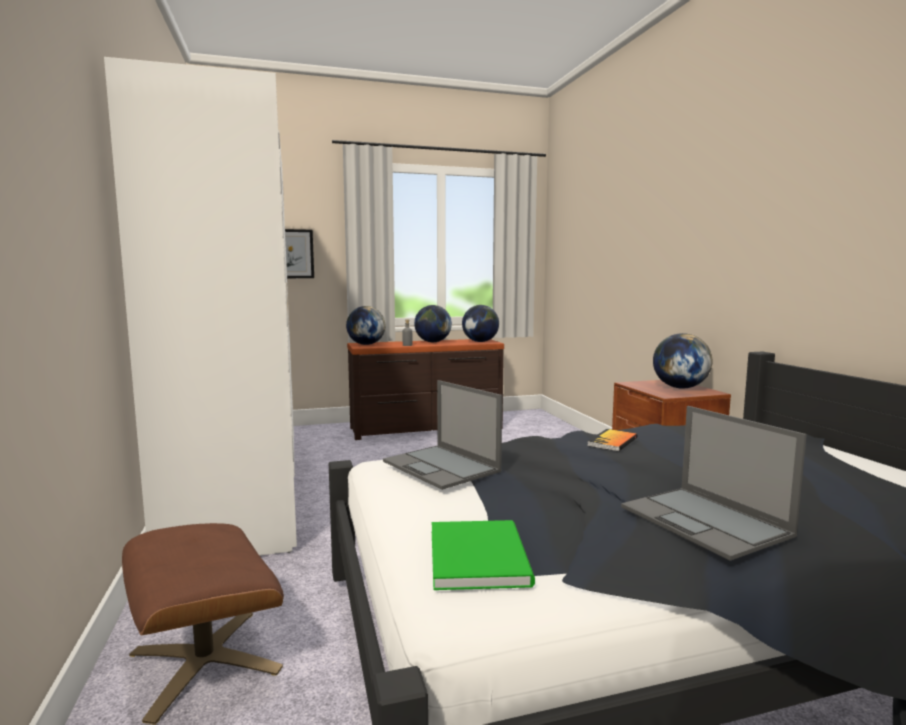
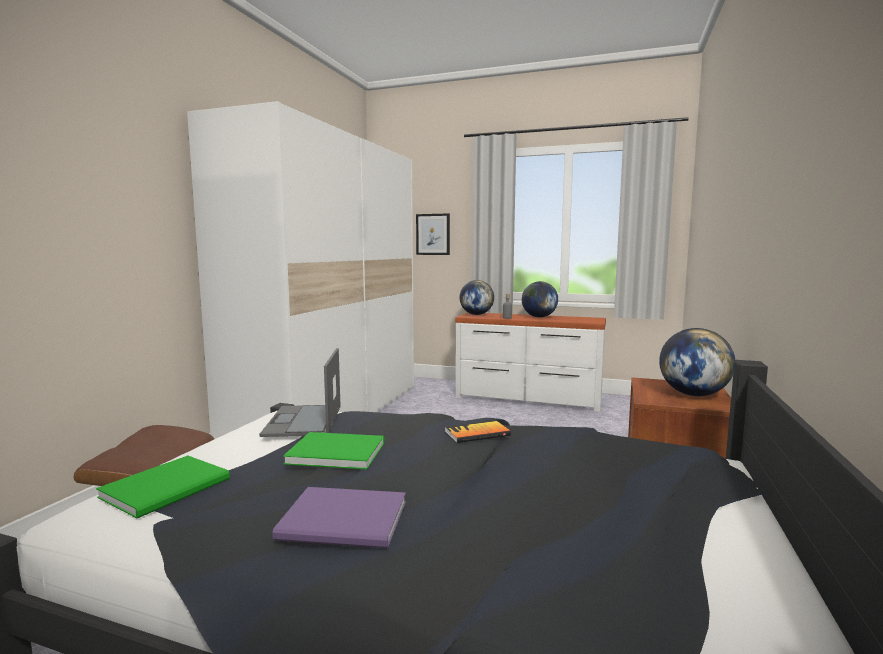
camera: 35 degrees right, 0 degrees up
brown dresser [347,339,504,440] -> white dresser [455,312,606,412]
globe [462,305,499,342] -> none
laptop [621,406,807,561] -> purple book [272,487,406,548]
none -> green book [283,432,385,469]

